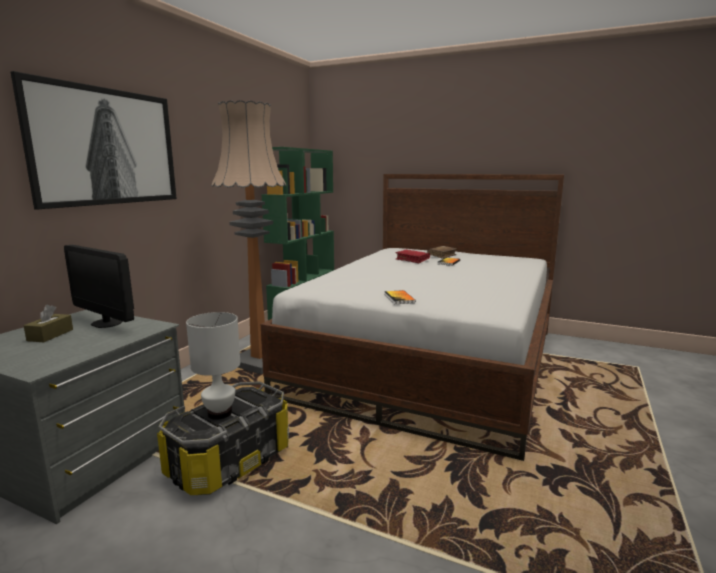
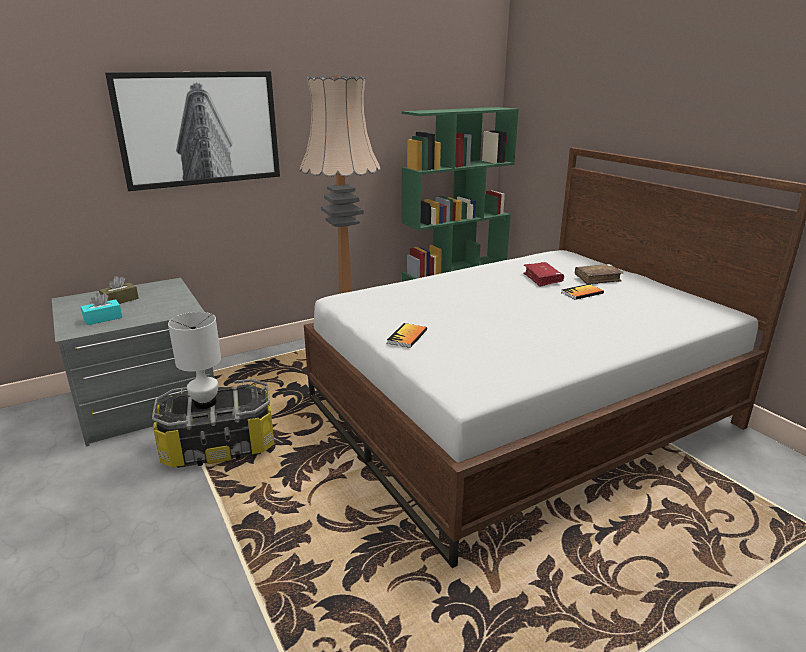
camera: 35 degrees right, 10 degrees up
monitor [64,245,134,328] -> none
none -> turquoise tissue box [81,293,123,325]

